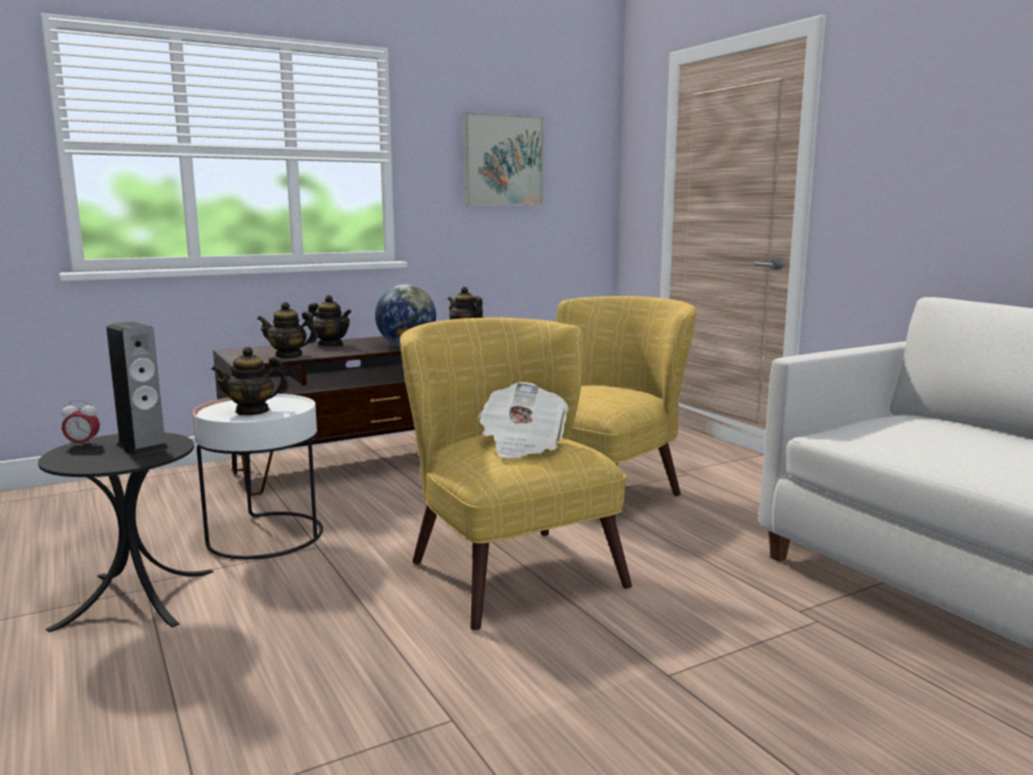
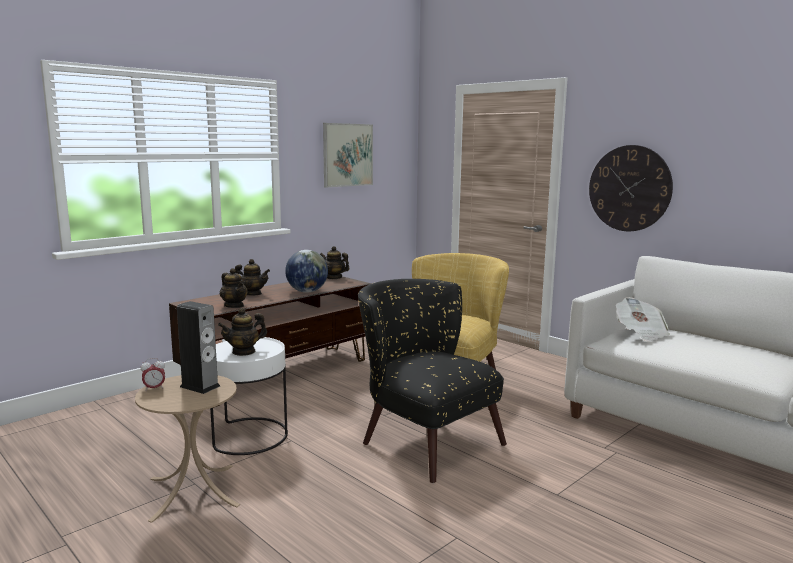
camera: 15 degrees left, 0 degrees up
black side table [38,433,213,632] -> beige side table [135,375,240,523]
teapot [257,302,318,359] -> teapot turned 120 degrees counterclockwise [220,268,248,308]
yellow armchair [400,317,632,631] -> black armchair [358,279,507,483]
newspaper [478,382,569,458] -> newspaper moved to [616,297,670,342]
none -> wall clock [589,145,673,231]

